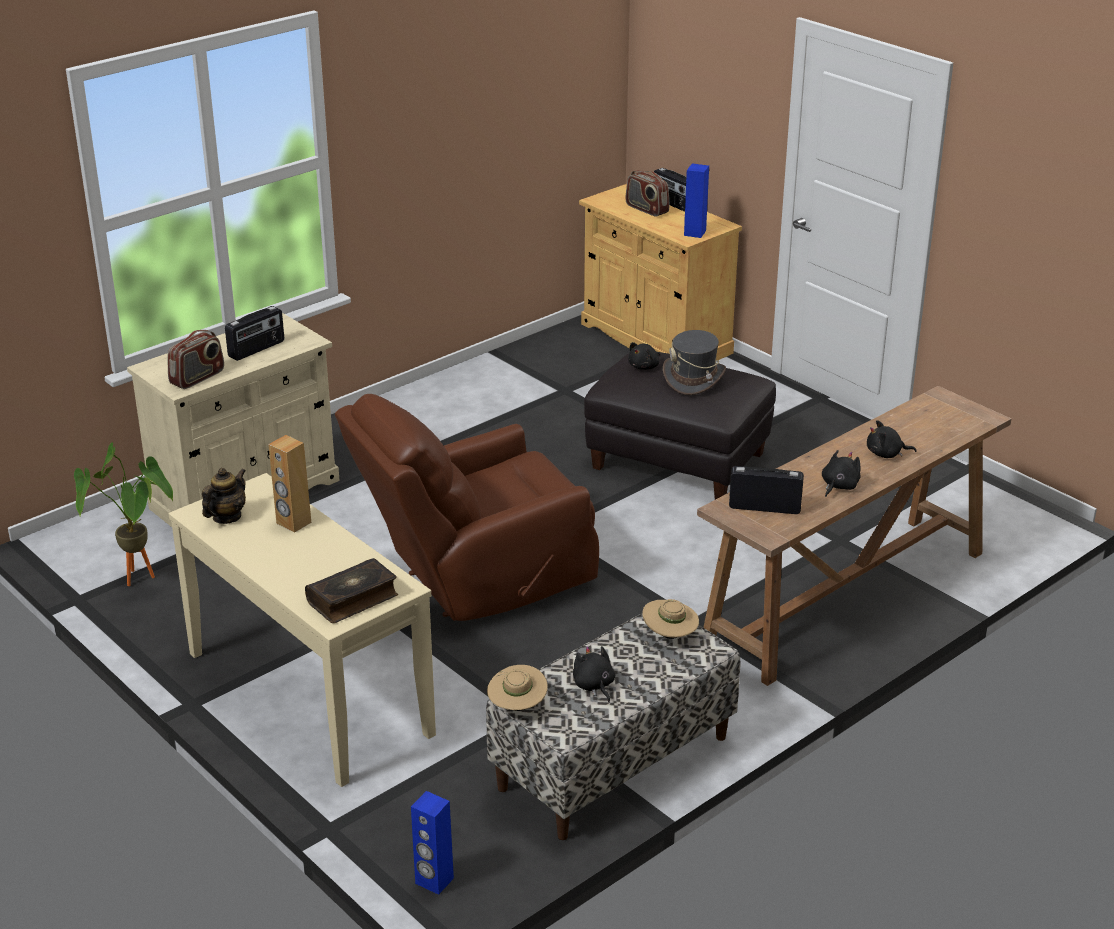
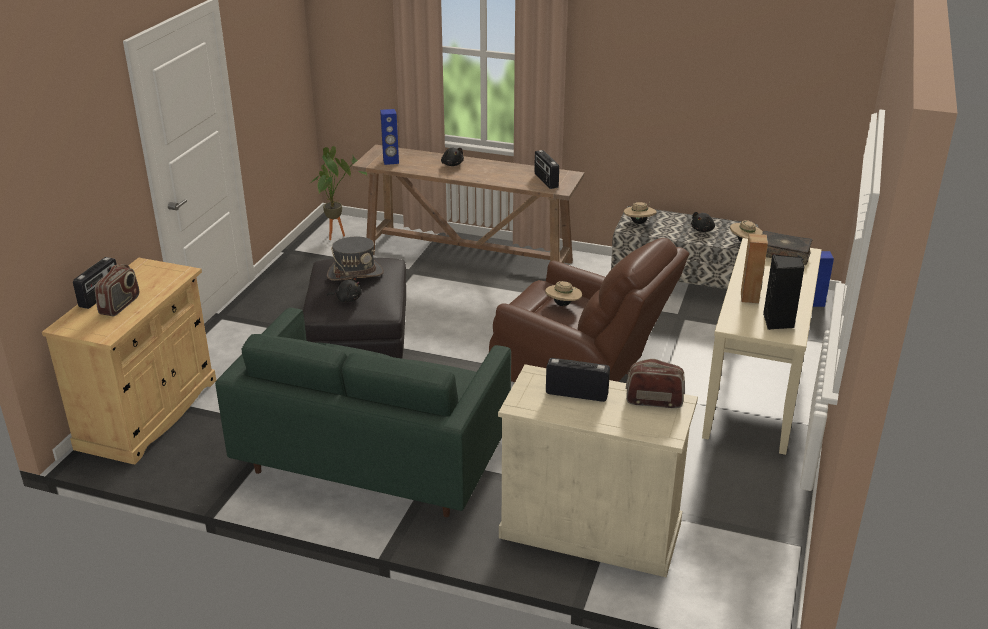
camera: 120 degrees left, 0 degrees up
potted plant [74,442,173,586] -> potted plant moved to [309,146,367,240]
teapot [202,468,246,524] -> black speaker [763,254,805,330]
blue speaker [684,163,709,238] -> blue speaker moved to [380,109,399,165]
black plush toy [822,450,861,497] -> none
none -> green sofa [215,308,511,517]
none -> beige hat [545,281,582,306]

